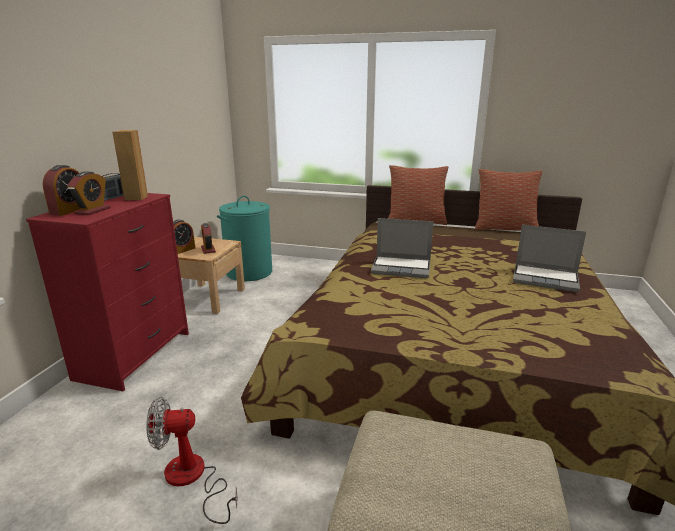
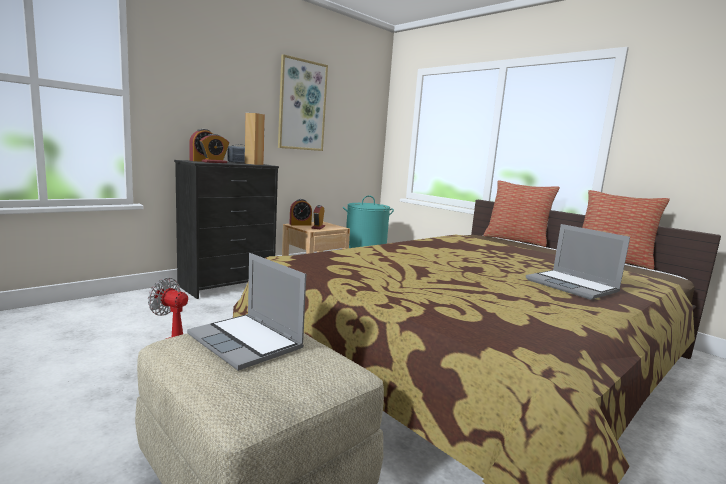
camera: 30 degrees right, 10 degrees down
red dresser [26,193,189,391] -> black dresser [174,160,279,299]
laptop [371,218,434,278] -> laptop moved to [187,253,306,371]
none -> picture [278,54,328,151]

